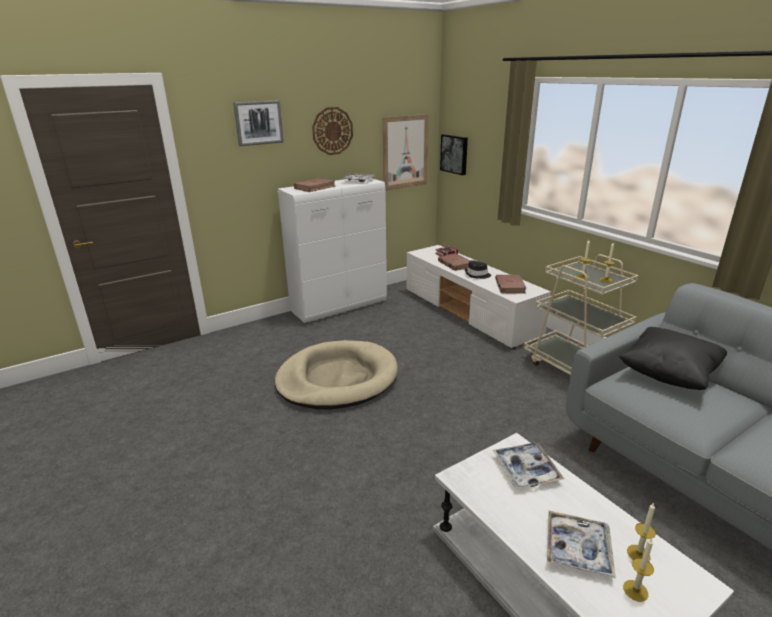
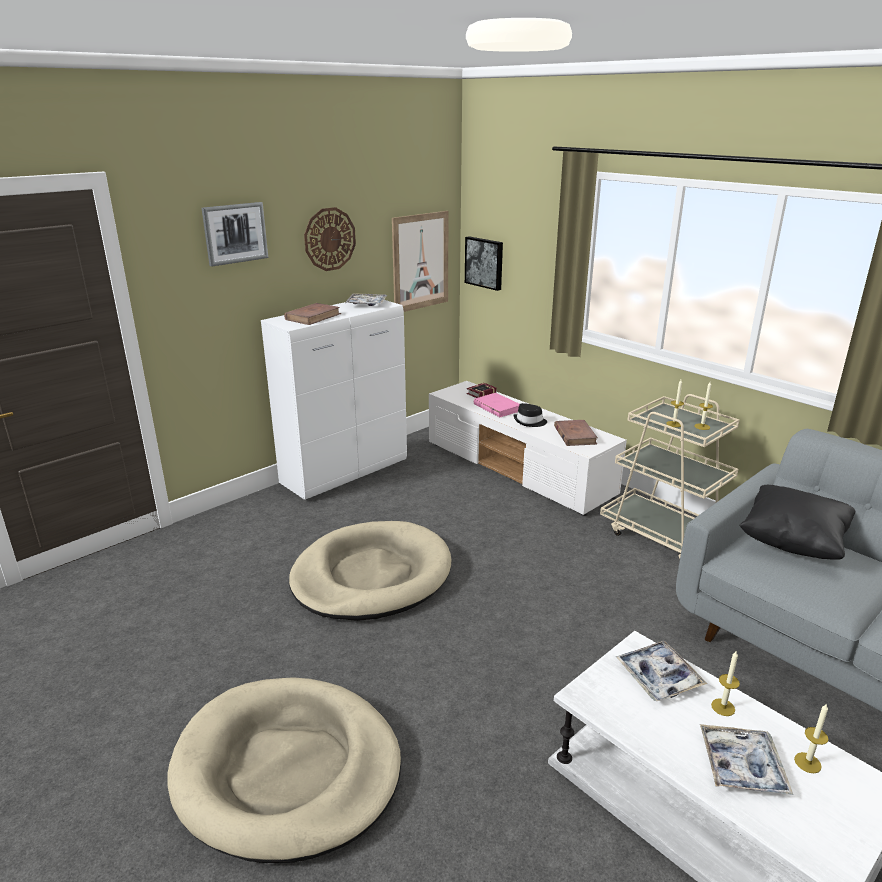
camera: 10 degrees left, 0 degrees up
brown book [438,253,470,271] -> pink book [474,393,520,417]
candle [623,537,654,602] -> candle moved to [711,651,740,716]
none -> beige dog bed [168,677,401,863]

